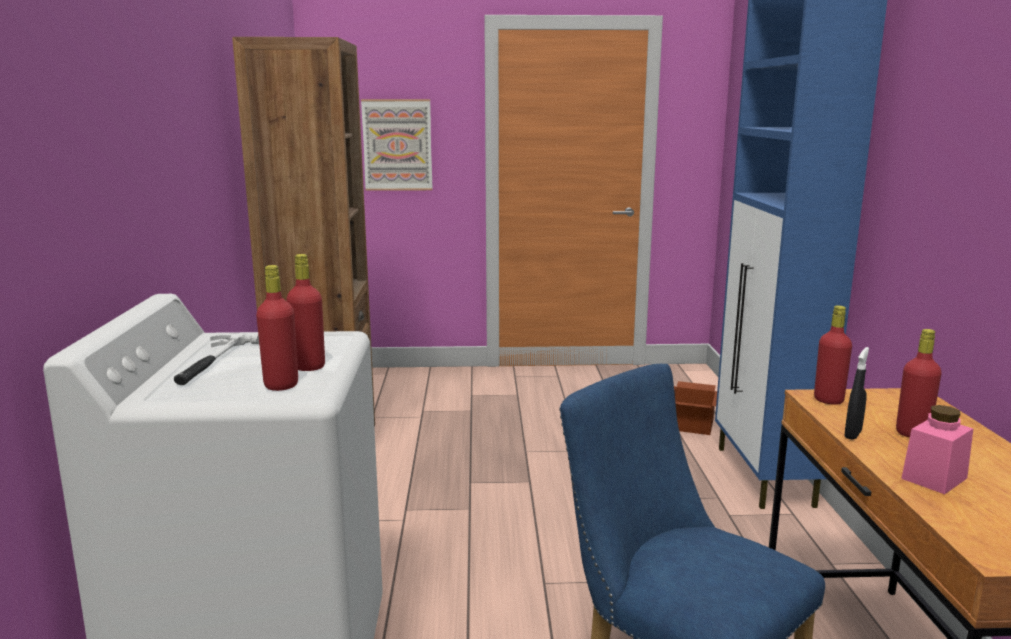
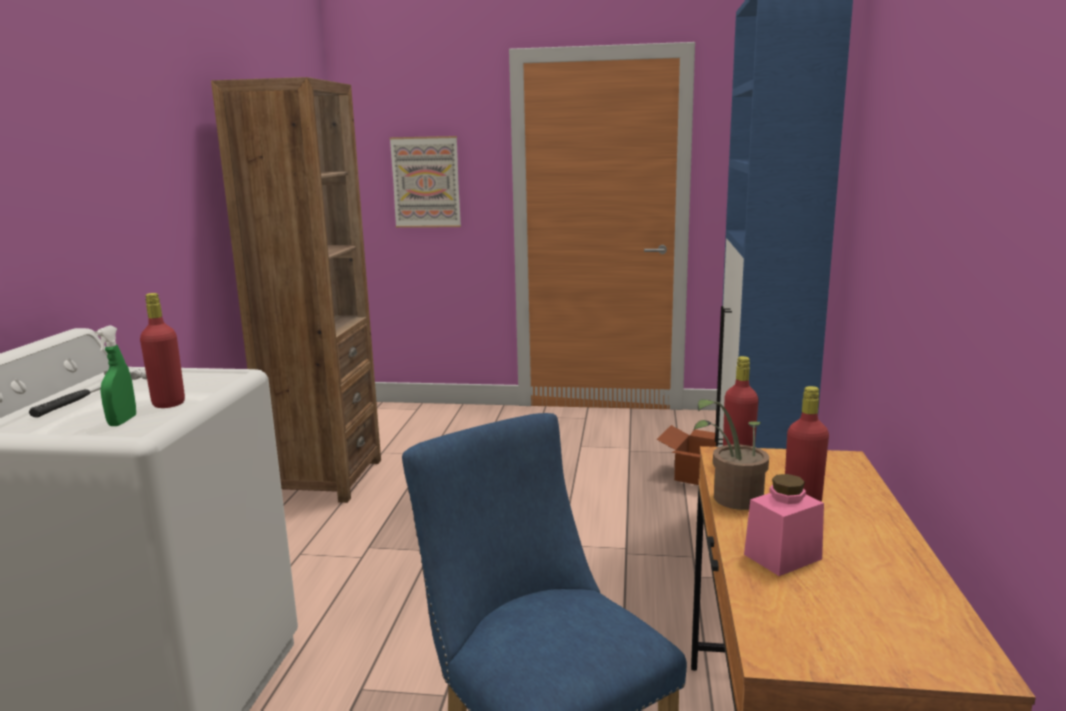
camera: 10 degrees right, 0 degrees up
red bottle [256,265,298,391] -> green spray bottle [95,326,136,426]
black spray bottle [845,347,869,440] -> potted plant [693,399,769,510]

